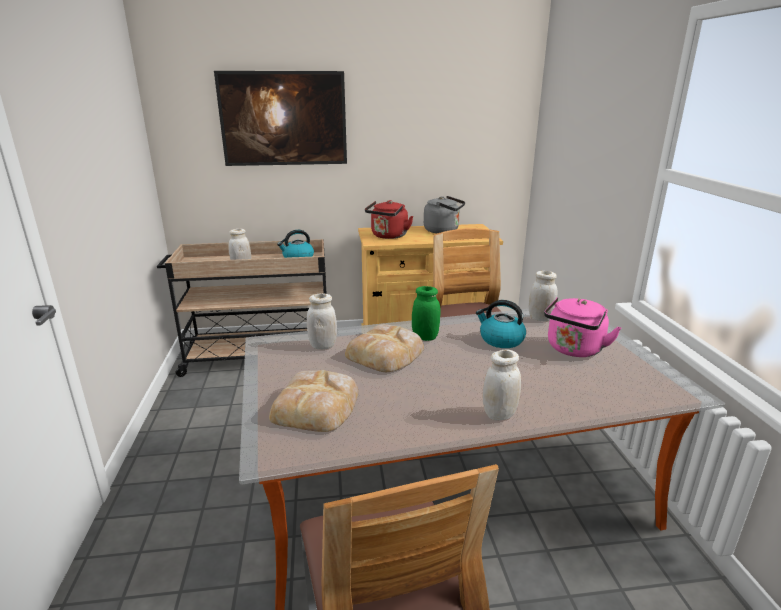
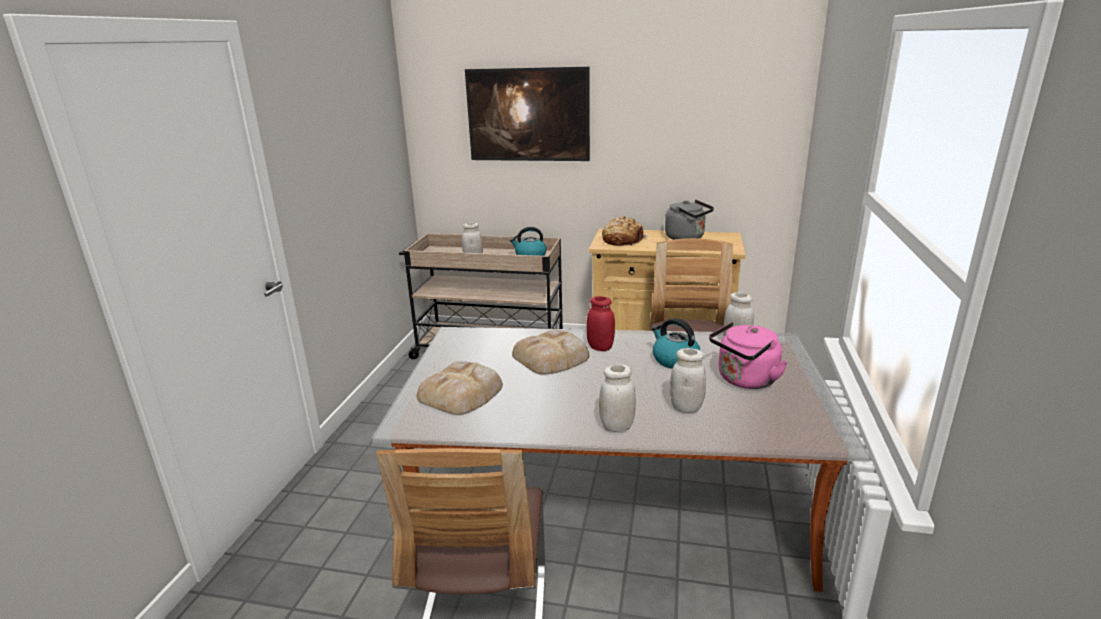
camera: 20 degrees right, 0 degrees up
white jar [307,294,337,350] -> white jar moved to [670,348,706,413]
red kettle [365,200,414,239] -> bread [602,216,648,246]
green jar [412,286,440,341] -> red jar [587,296,615,351]

